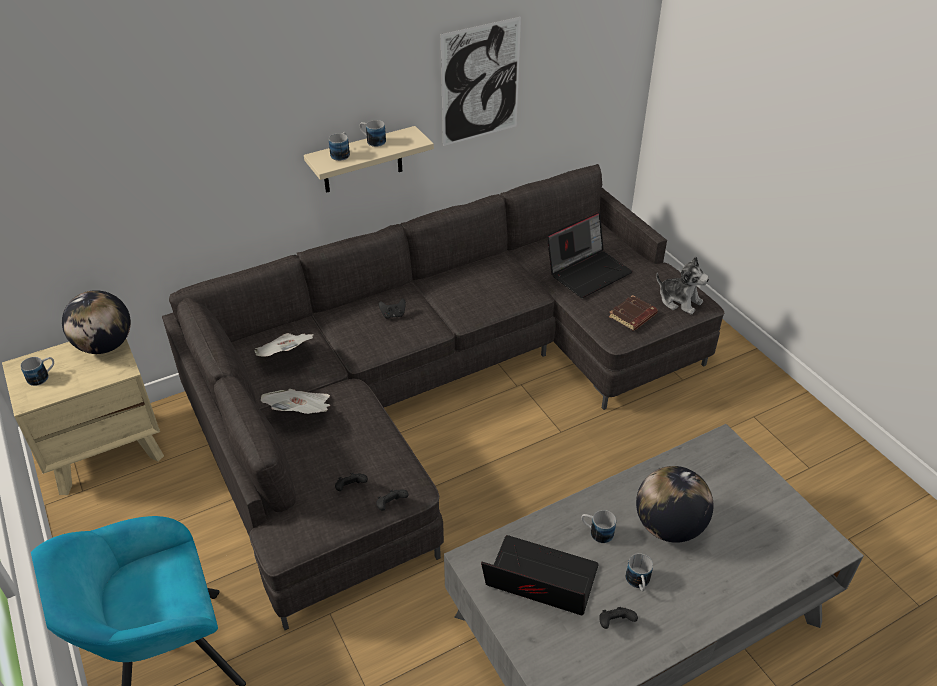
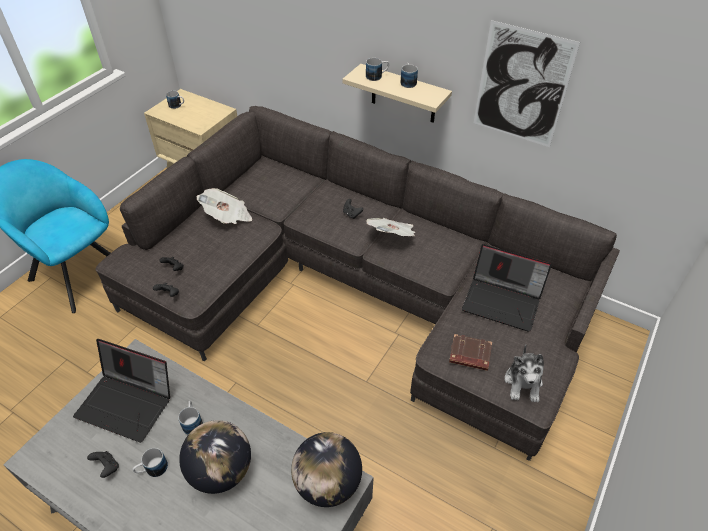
camera: 60 degrees right, 5 degrees up
globe [62,290,131,354] -> globe moved to [291,432,362,507]
newspaper [254,333,313,357] -> newspaper moved to [366,218,416,236]
laptop [481,535,599,616] -> laptop turned 120 degrees clockwise [73,339,170,443]

